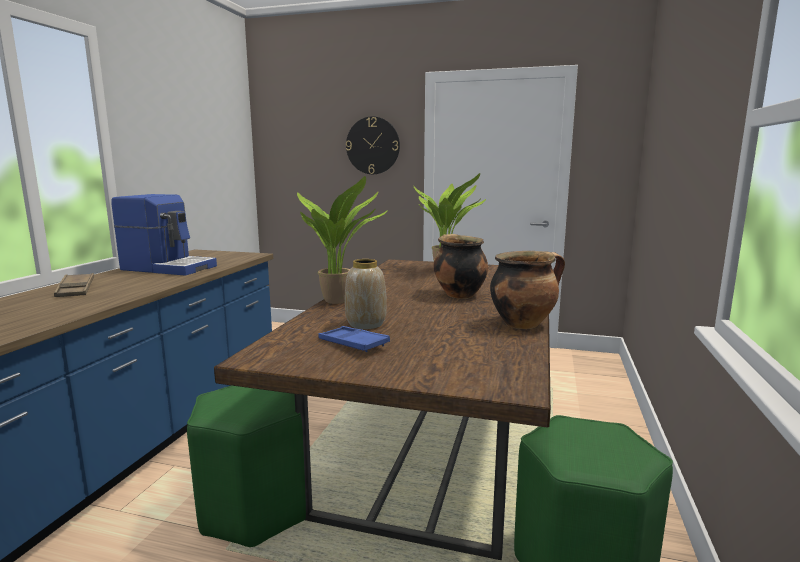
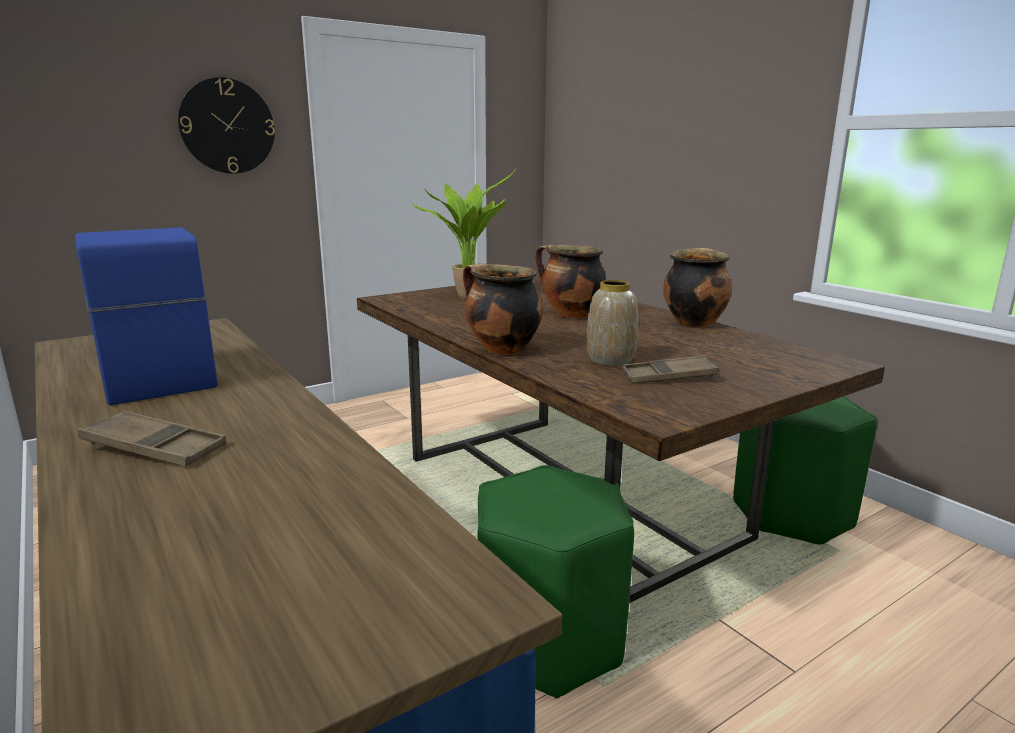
camera: 50 degrees left, 5 degrees up
coffee machine [111,194,217,276] -> coffee machine turned 90 degrees counterclockwise [75,227,218,405]
potted plant [297,176,388,304] -> cooking pot [463,263,543,355]
blue tray [318,326,390,352] -> brown tray [622,355,719,383]

